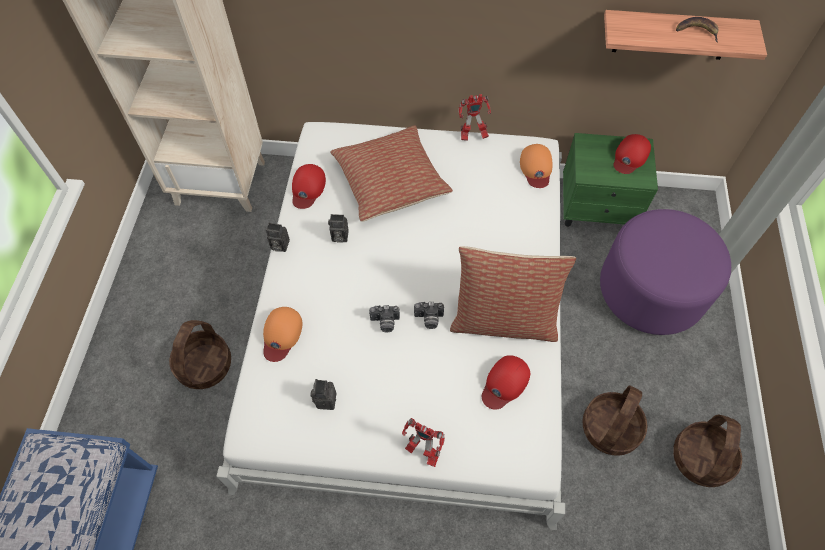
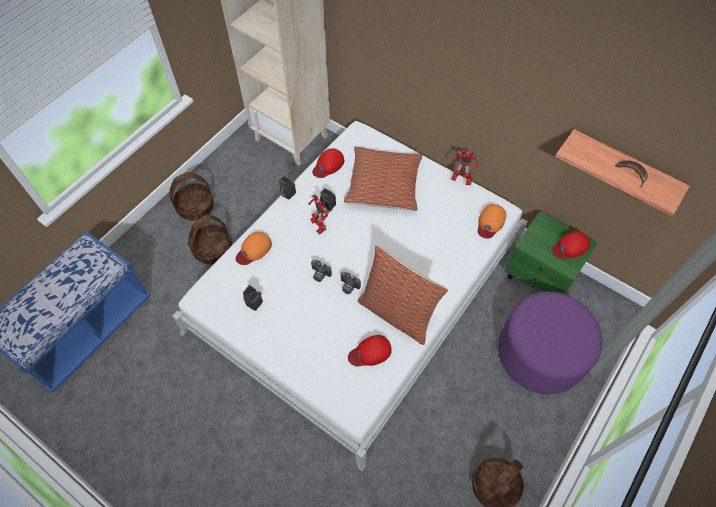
camera: 30 degrees right, 0 degrees up
toy robot [402,418,445,467] -> toy robot moved to [308,194,329,235]
basket [582,385,647,456] -> basket moved to [169,172,214,221]

